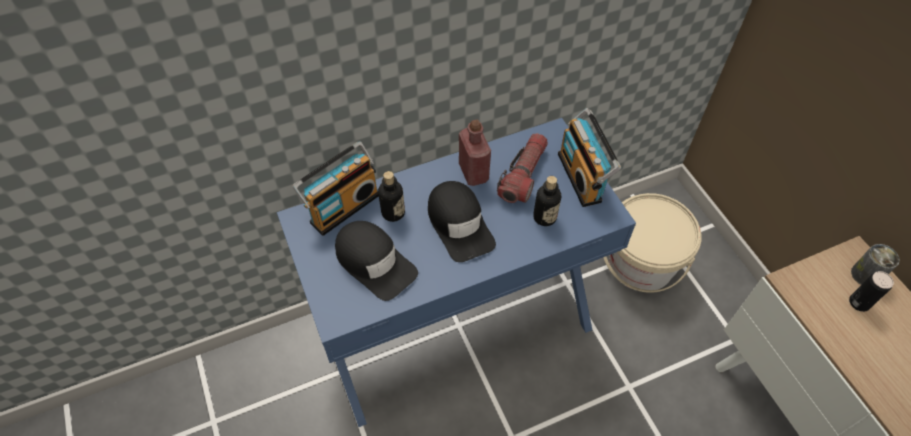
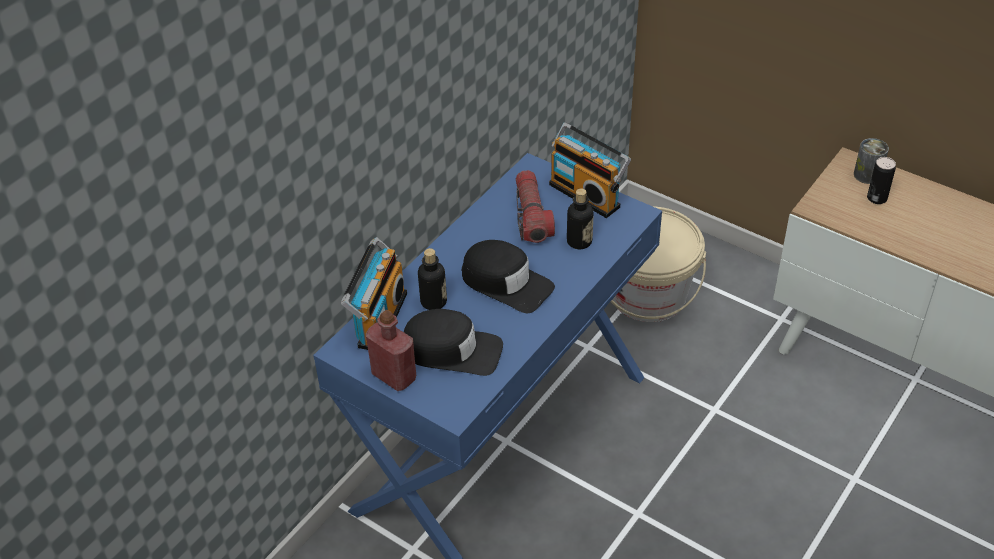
camera: 30 degrees left, 10 degrees down
red bottle [459,120,491,186] -> red bottle moved to [366,310,416,391]

